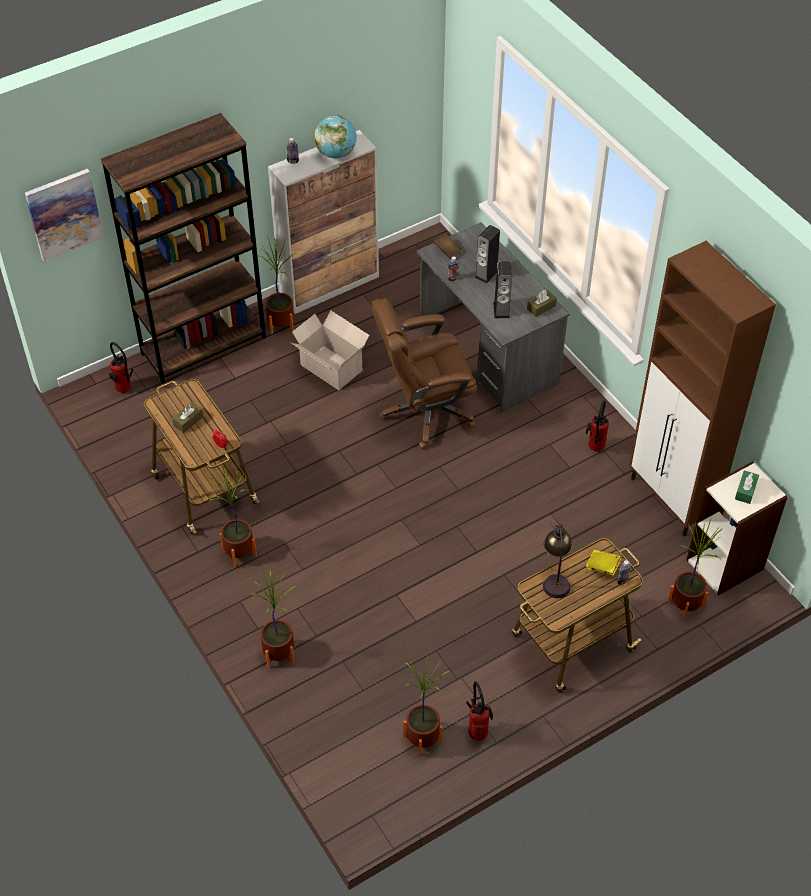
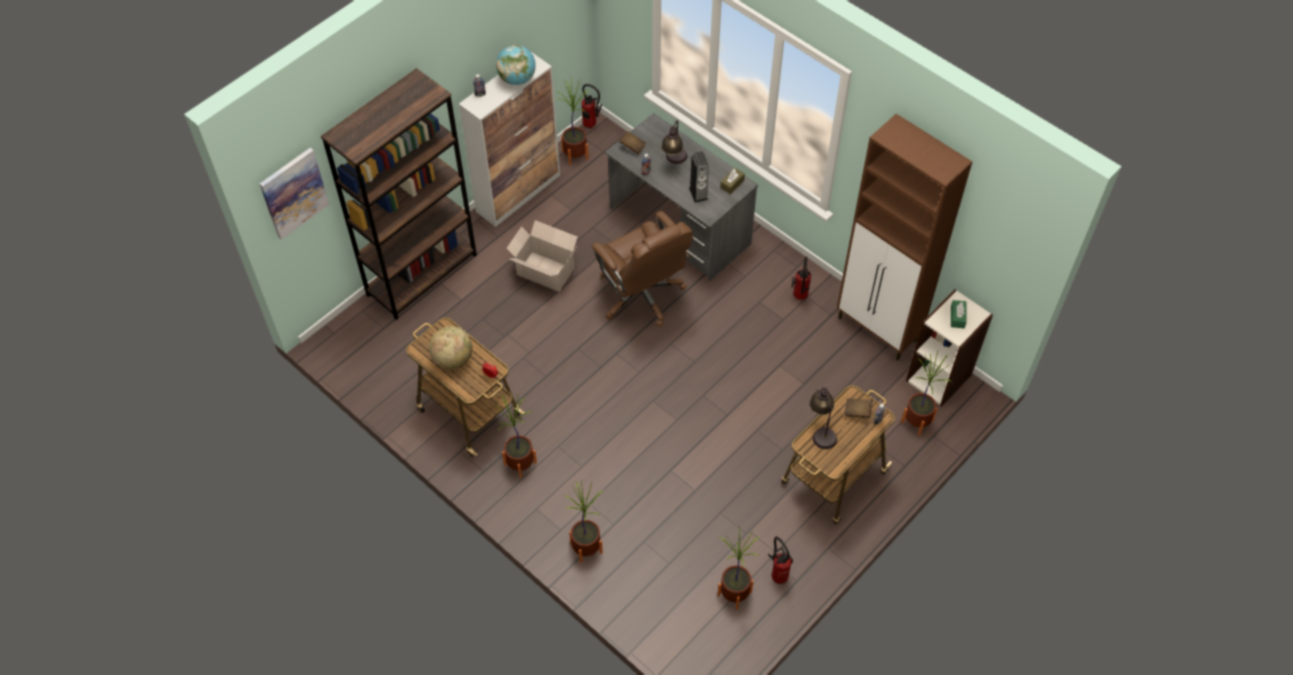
camera: 15 degrees left, 5 degrees up
fire extinguisher [109,342,133,393] -> fire extinguisher moved to [581,84,602,128]
brown tissue box [172,402,203,433] -> globe [429,326,472,369]
potted plant [257,235,295,334] -> potted plant moved to [557,79,590,165]
brown office chair [371,298,477,450] -> brown office chair turned 90 degrees counterclockwise [592,211,693,327]
speaker [474,225,500,284] -> table lamp [661,120,687,164]
yellow book [586,550,621,575] -> brown book [844,398,873,418]

